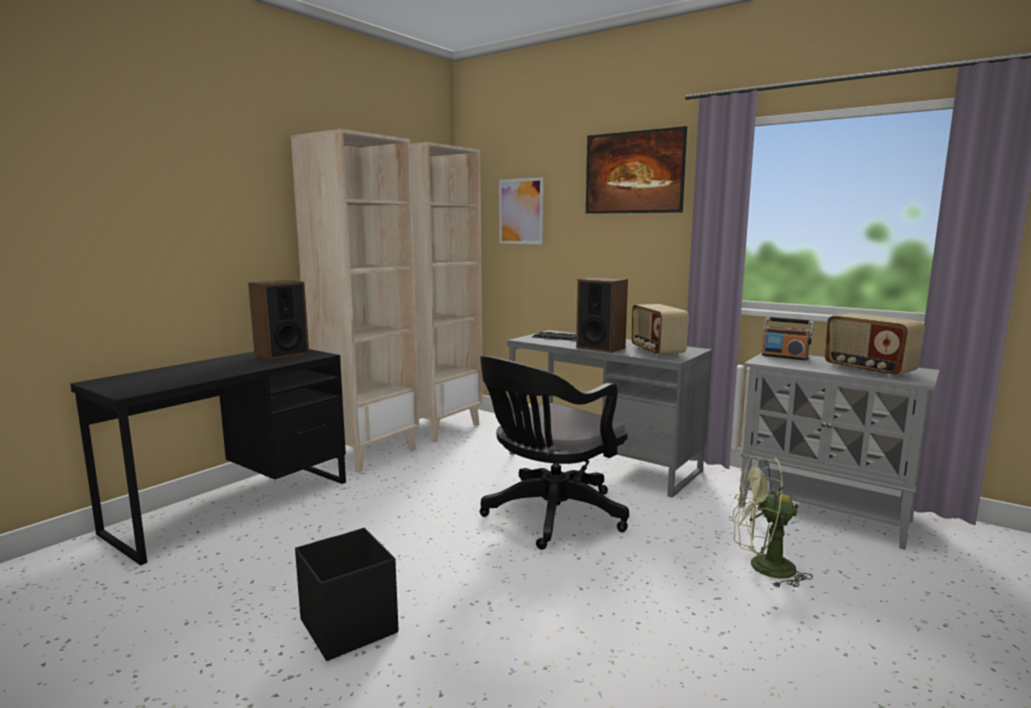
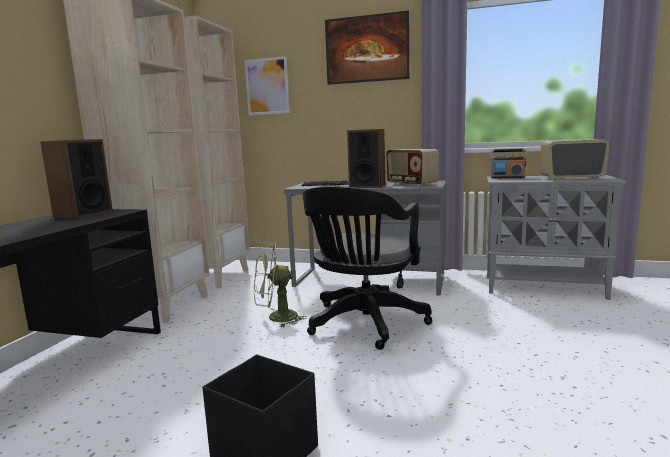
camera: 20 degrees left, 0 degrees up
green fan [732,456,813,588] -> green fan moved to [254,242,307,328]
radio [825,313,925,377] -> radio turned 150 degrees clockwise [540,139,610,180]

